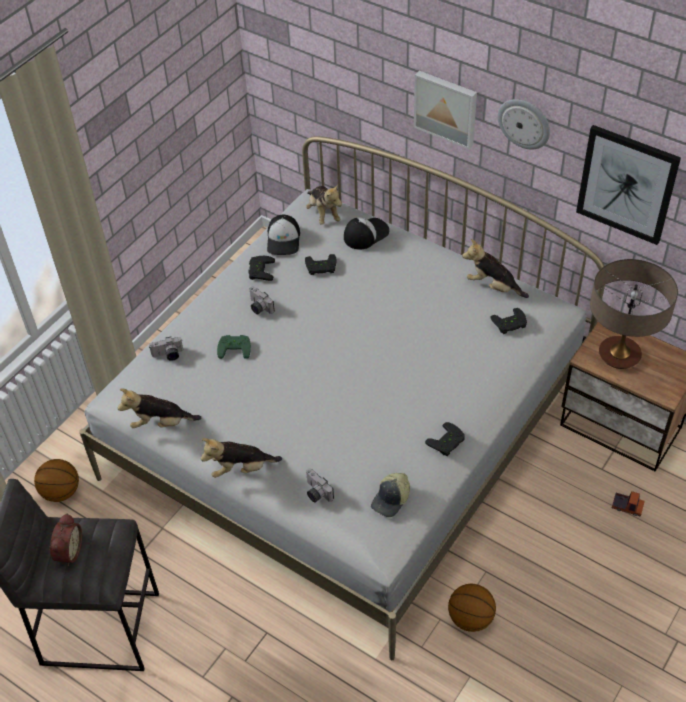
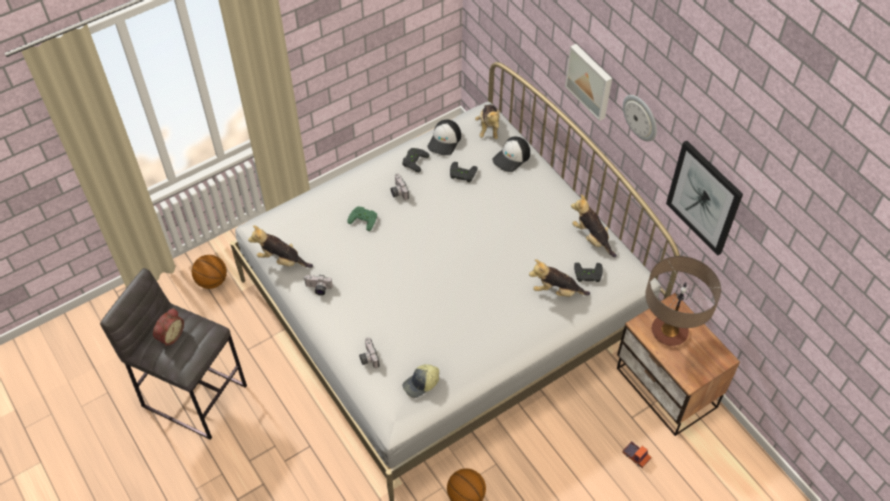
camera: 20 degrees right, 5 degrees up
camera [149,337,183,361] -> camera moved to [304,275,333,295]
plush toy [201,438,282,478] -> plush toy moved to [529,259,590,297]
cap [344,217,389,250] -> cap turned 150 degrees clockwise [492,137,530,172]
black game controller [425,422,465,456] -> none

